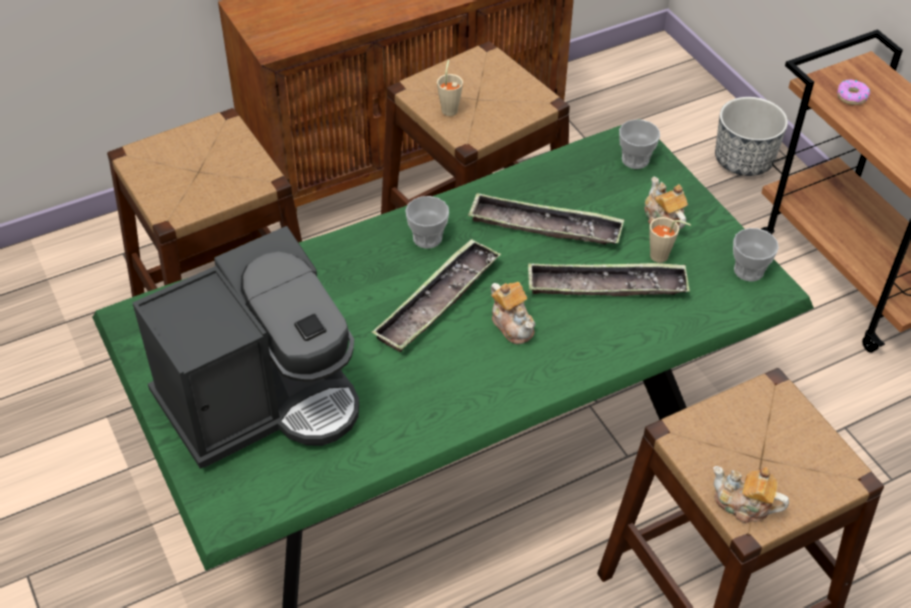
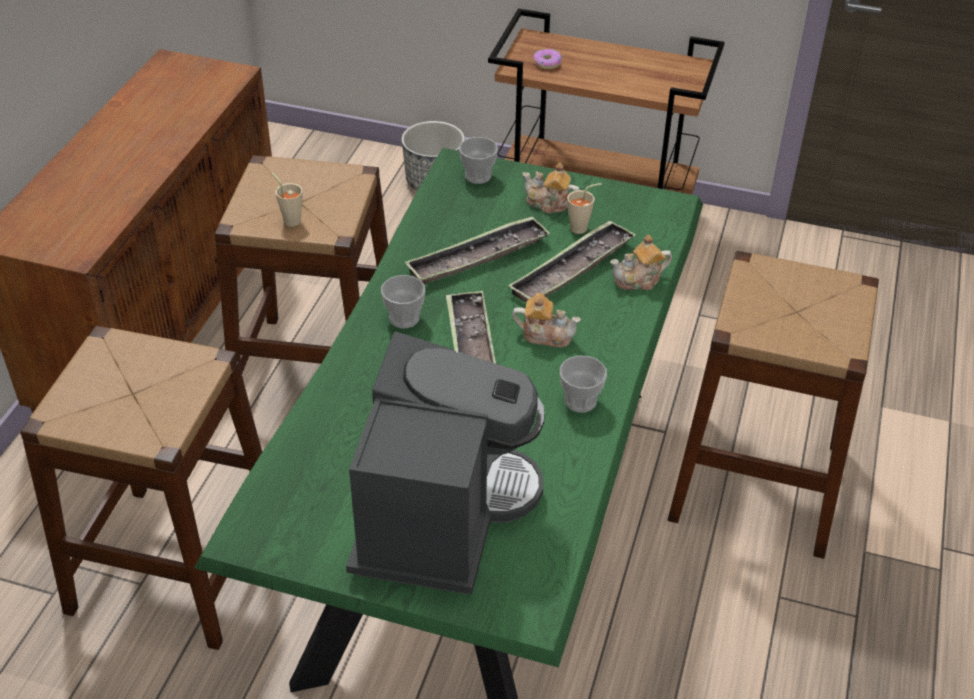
camera: 45 degrees left, 5 degrees down
teapot [713,466,789,523] -> teapot moved to [610,235,672,290]
cup [733,228,779,281] -> cup moved to [560,356,607,413]

